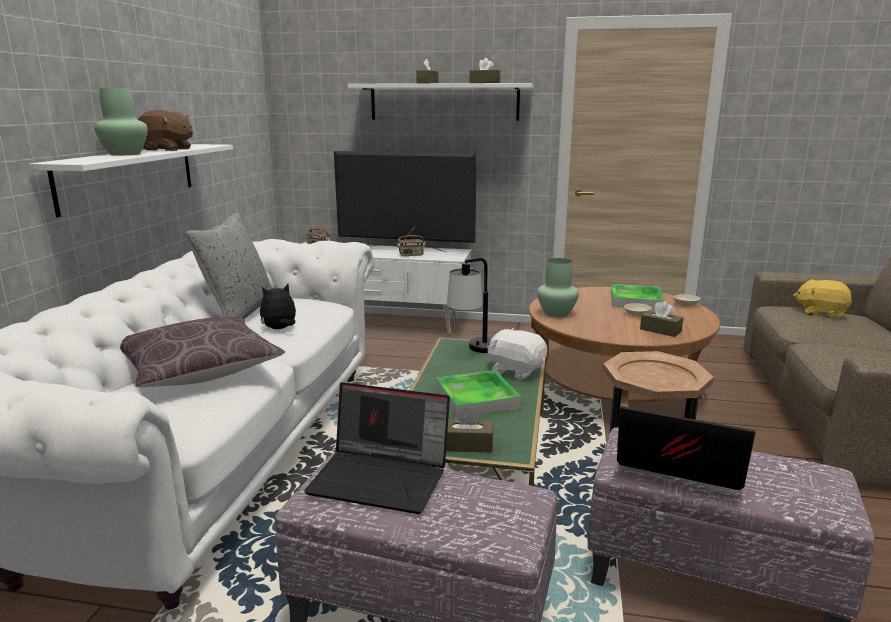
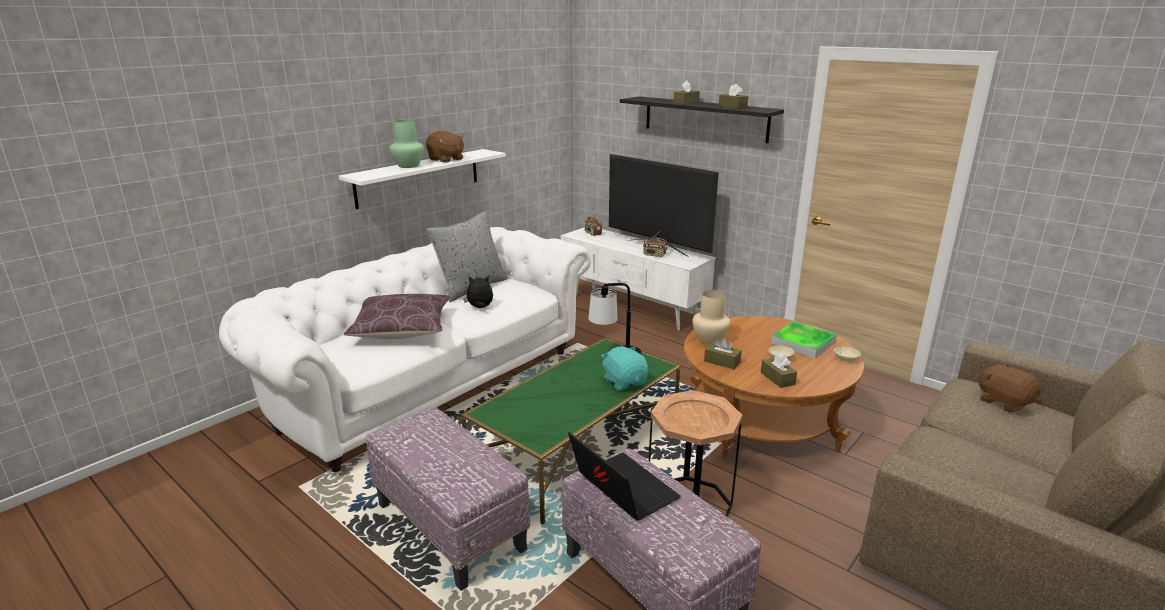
camera: 30 degrees right, 5 degrees up
laptop [304,382,450,514] -> none
white shelf [348,83,534,121] -> black shelf [620,96,784,143]
tray [436,370,521,417] -> none
brown tissue box [446,408,493,453] -> brown tissue box moved to [704,338,742,369]
white plush toy [487,328,547,380] -> turquoise plush toy [601,346,648,391]
green vase [537,258,579,317] -> beige vase [692,290,730,344]
yellow plush toy [793,279,852,319] -> brown plush toy [978,363,1041,413]

